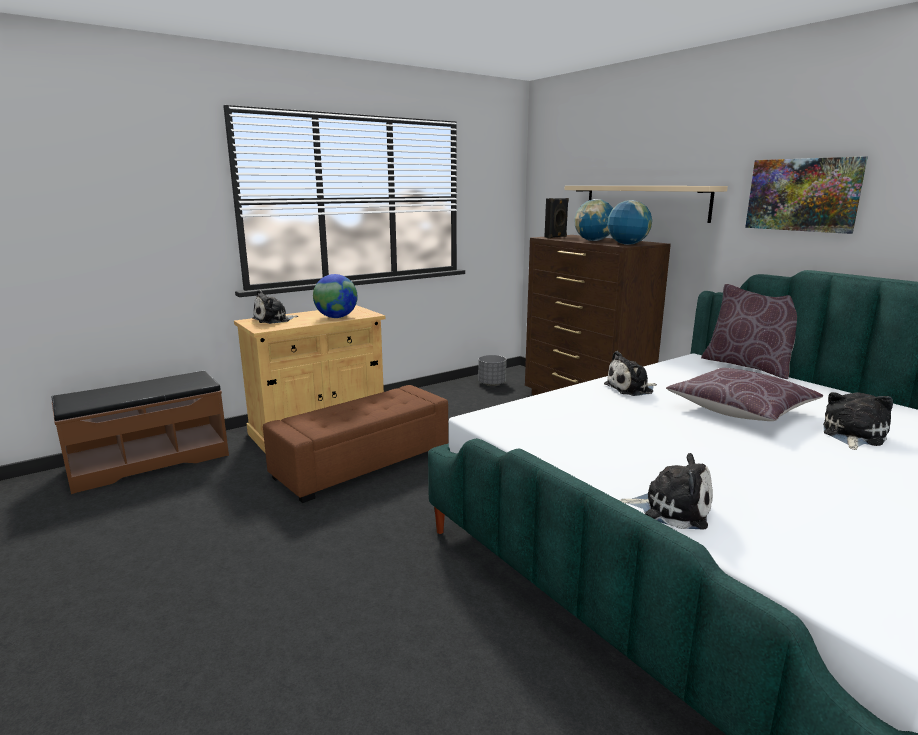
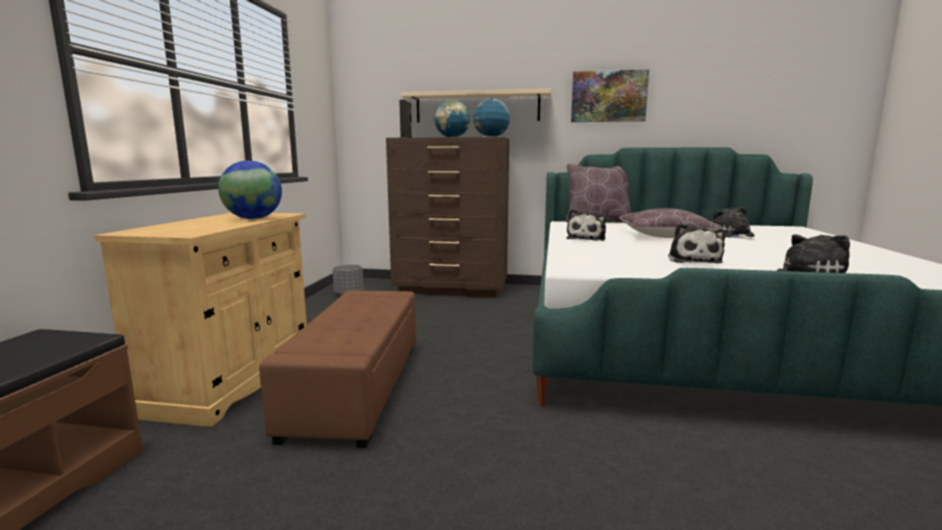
camera: 45 degrees left, 5 degrees down
plush toy [252,290,298,324] -> plush toy moved to [668,223,725,263]

